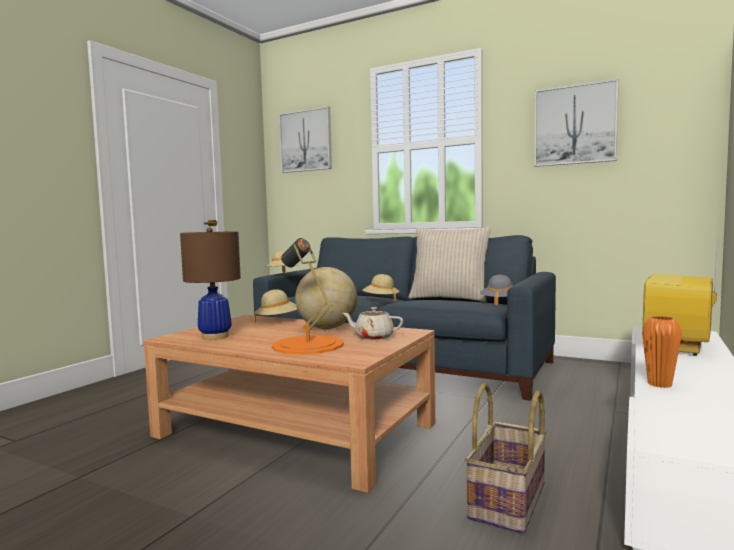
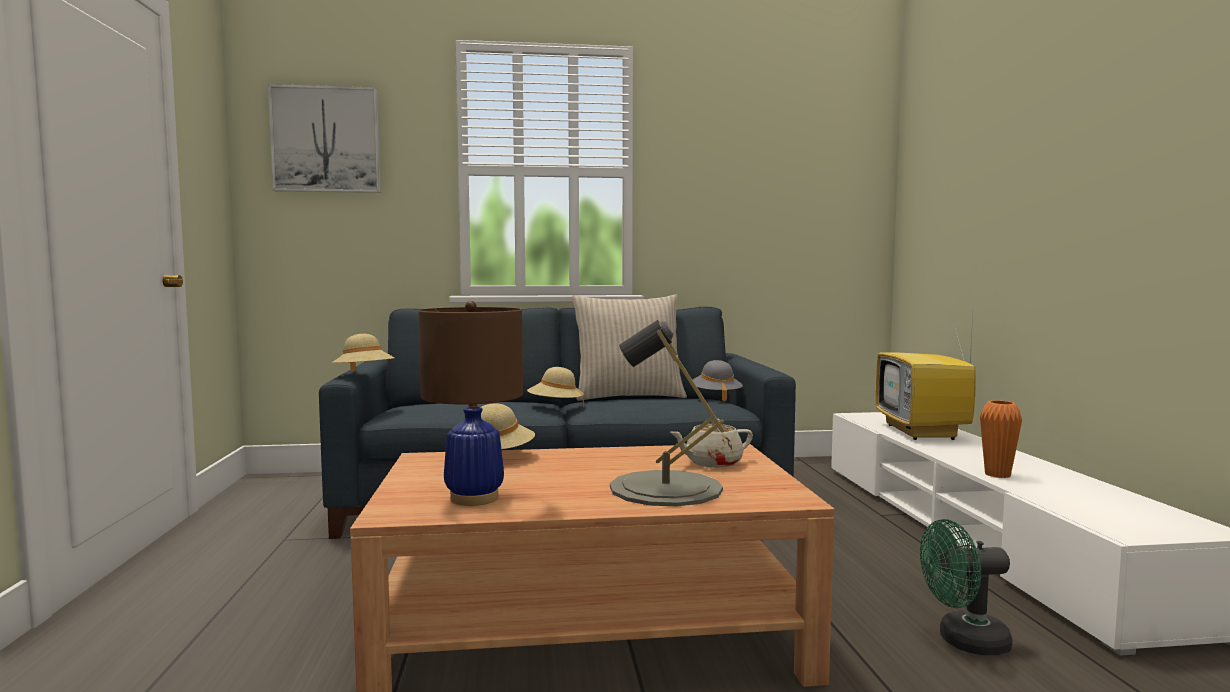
camera: 35 degrees left, 0 degrees up
orange table lamp [272,238,344,355] -> grey table lamp [610,320,724,506]
globe [295,267,357,329] -> none
basket [465,383,547,534] -> green fan [920,519,1012,655]
picture [534,79,619,167] -> none

